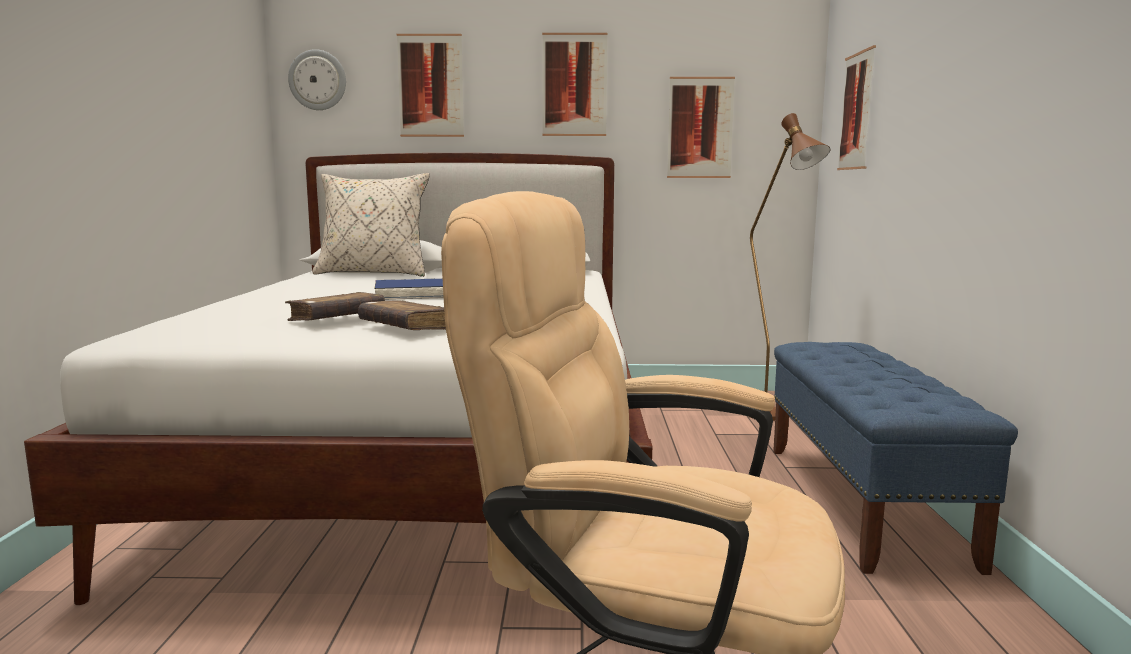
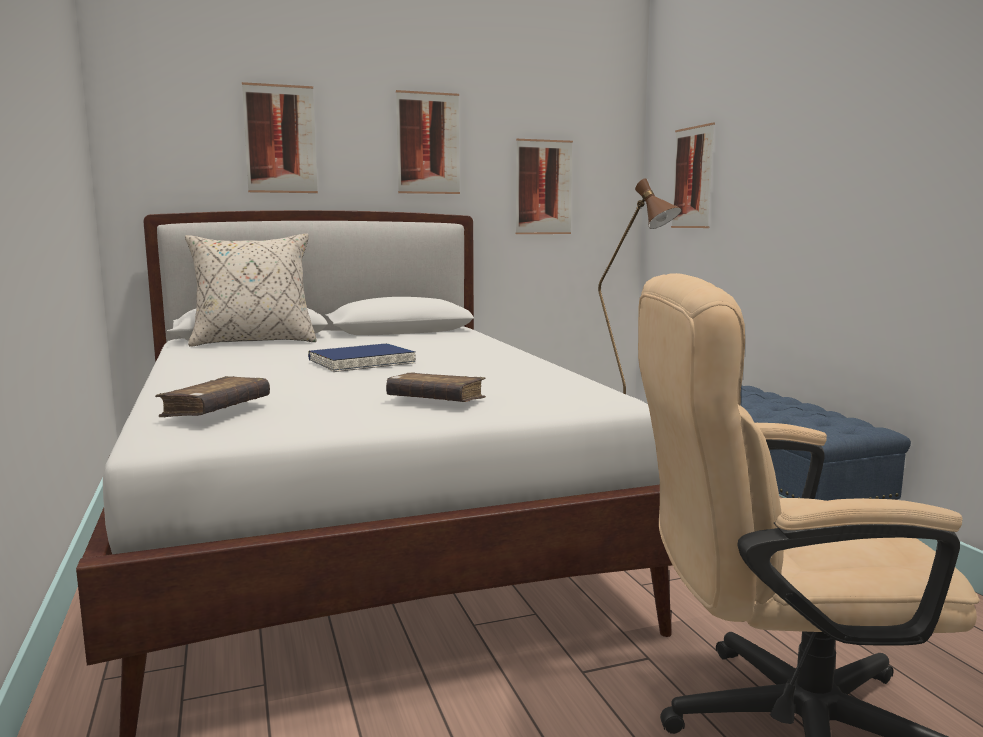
camera: 20 degrees left, 0 degrees up
brown book [285,292,385,321] -> brown book moved to [155,376,270,417]
wall clock [288,49,346,110] -> none

